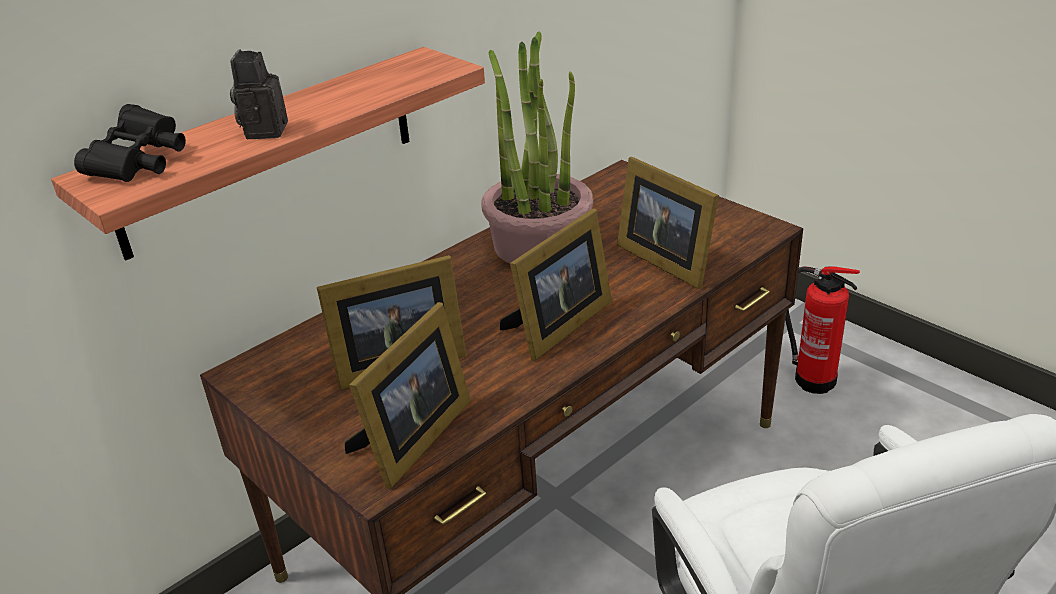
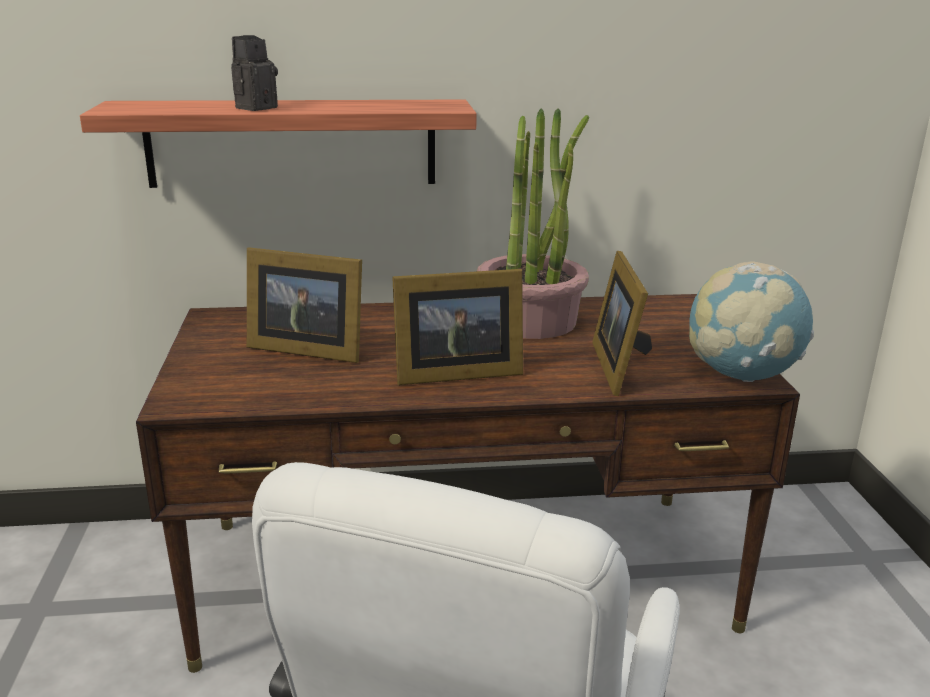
camera: 35 degrees right, 10 degrees down
black binoculars [74,104,186,182] -> none
picture frame [345,302,471,489] -> none
fire extinguisher [785,266,860,394] -> none
none -> globe [689,261,814,382]

